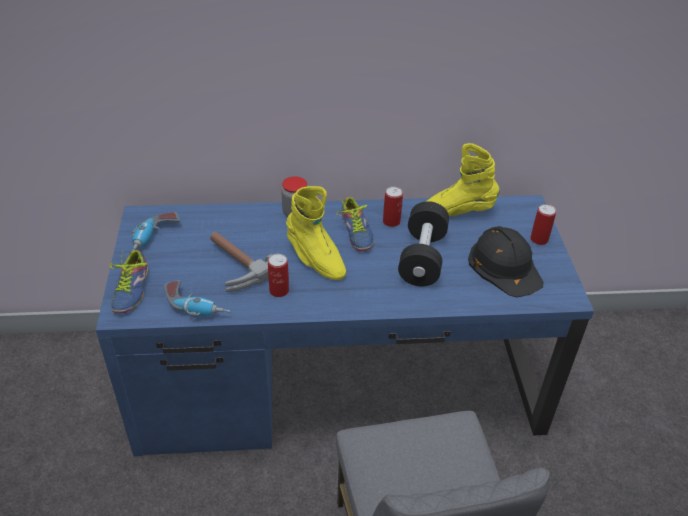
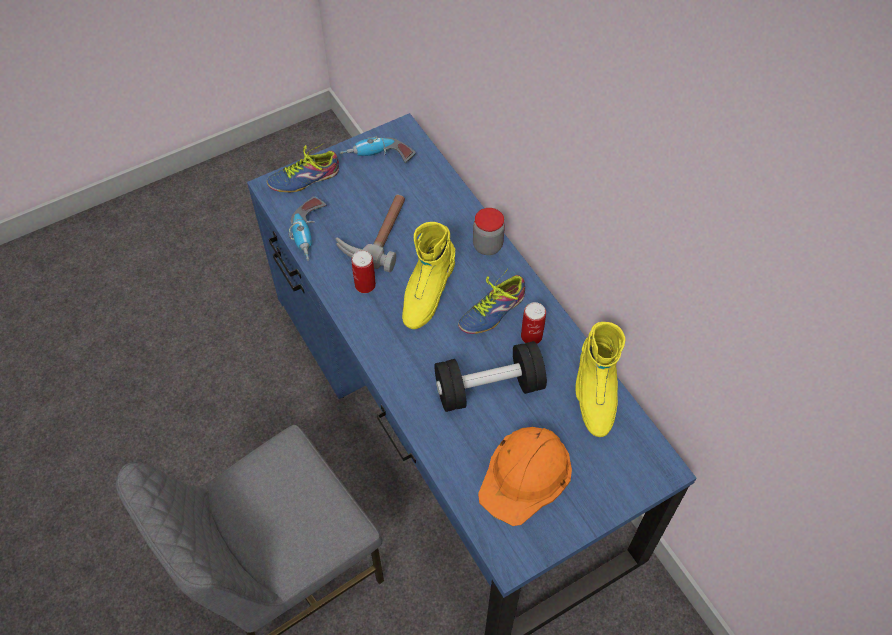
camera: 65 degrees right, 15 degrees up
yellow boot [427,143,500,216] -> yellow boot turned 150 degrees counterclockwise [575,322,625,437]
black hard hat [468,226,544,298] -> orange hard hat [478,427,572,526]
can [530,204,556,245] -> none

